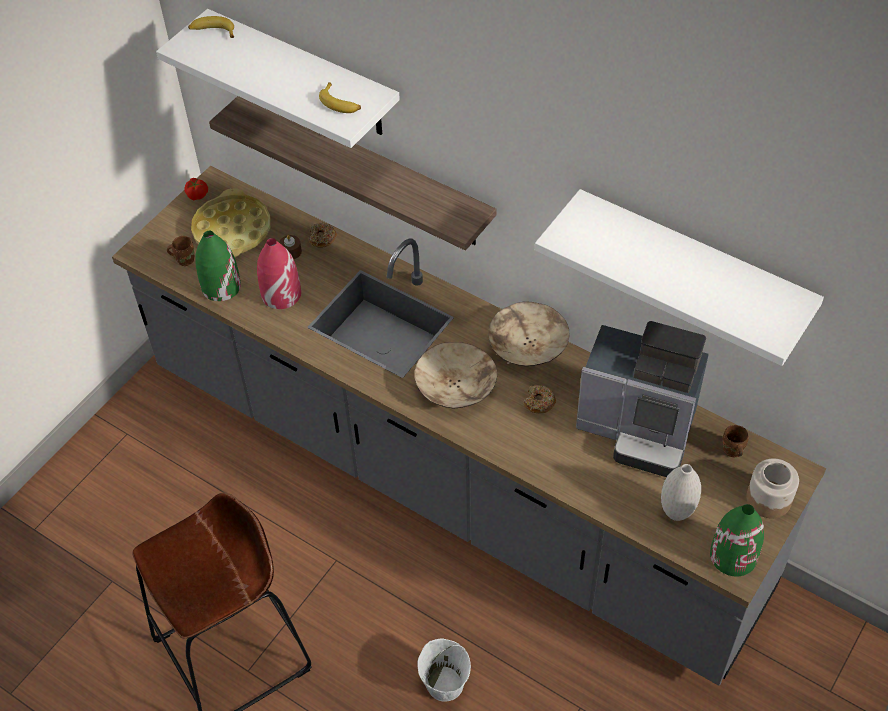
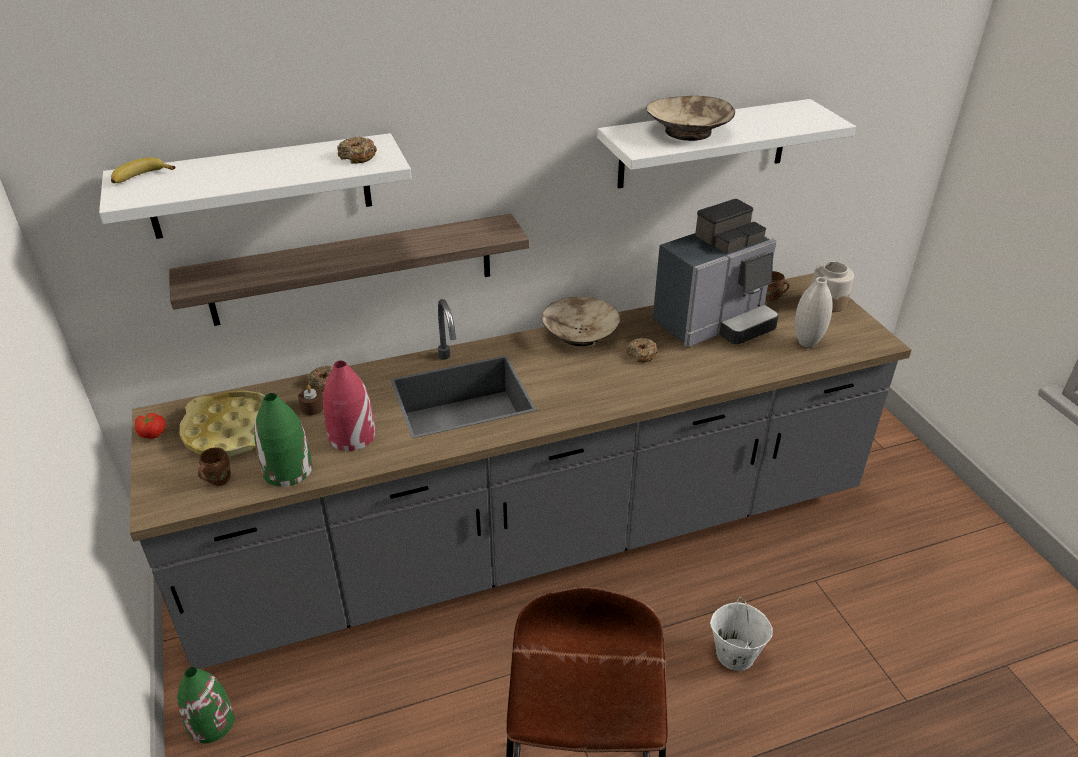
camera: 55 degrees left, 15 degrees down
banana [319,82,361,113] -> donut [337,136,377,163]
beige bowl [415,342,497,409] -> beige bowl moved to [646,96,735,141]
green vase [710,504,764,576] -> green vase moved to [177,667,234,743]

